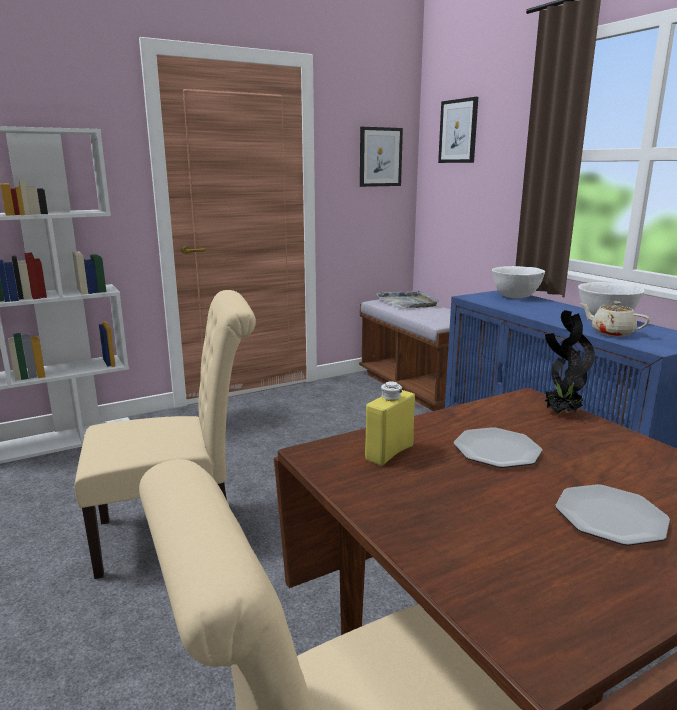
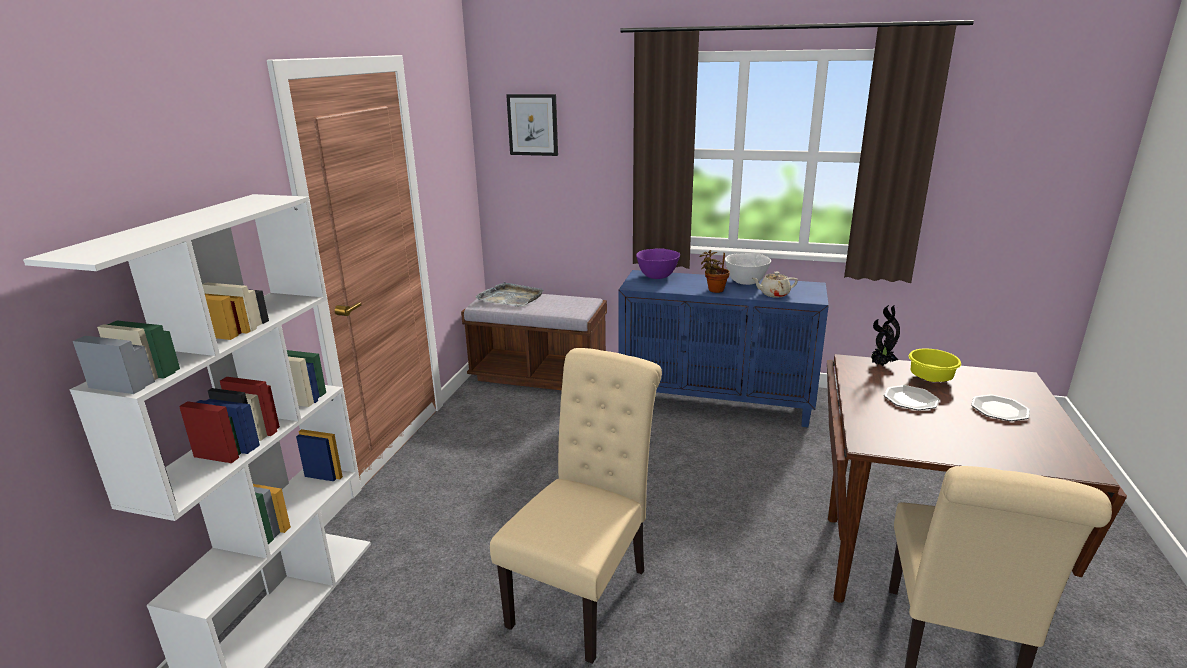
camera: 45 degrees left, 5 degrees up
picture [360,127,403,187] -> none
yellow bottle [365,381,415,466] -> none
white bowl [492,266,545,298] -> purple bowl [636,248,680,279]
none -> potted plant [699,250,730,293]
none -> yellow bowl [909,349,961,382]

